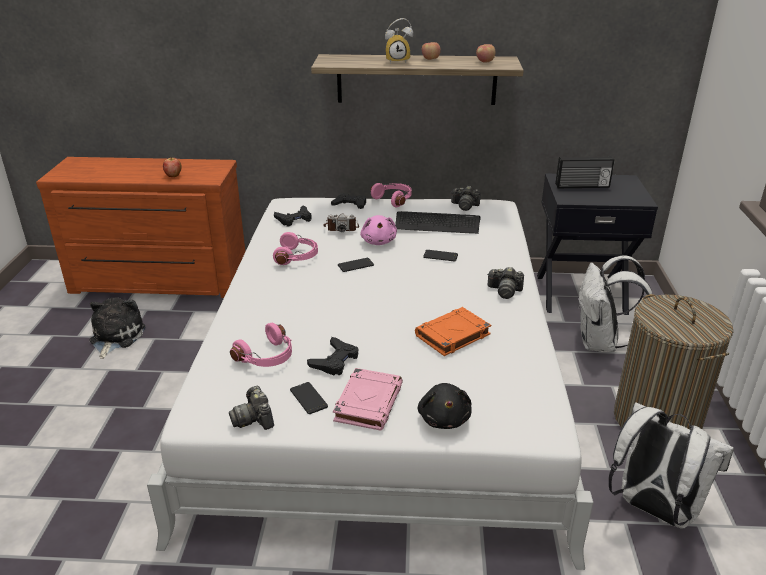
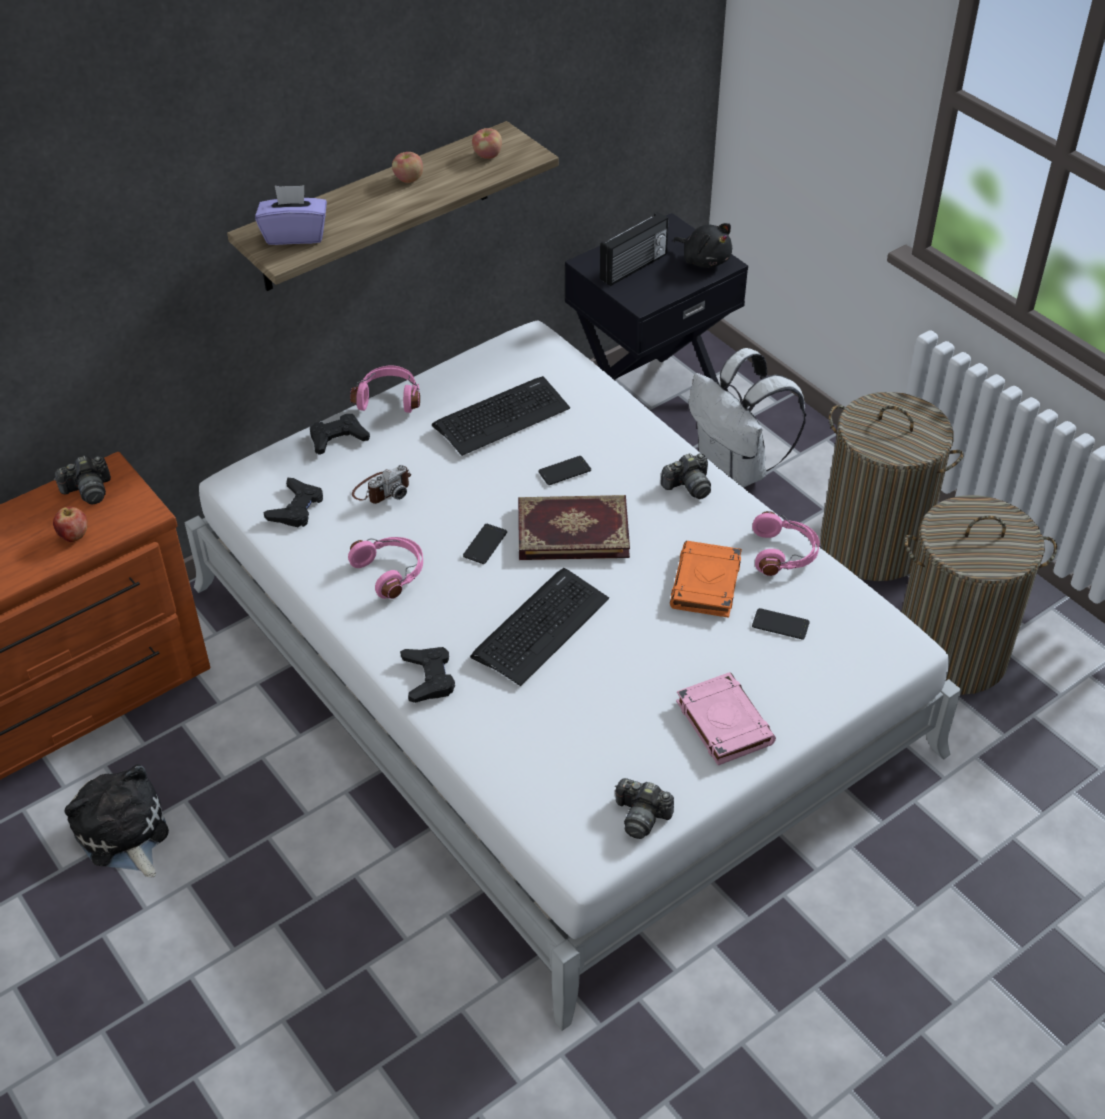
camera: 40 degrees left, 15 degrees up
pink headphones [230,323,292,367] -> pink headphones moved to [752,511,820,576]
phone [290,382,328,414] -> phone moved to [752,608,810,640]
black game controller [307,337,358,375] -> black game controller moved to [400,647,455,703]
pink plush toy [360,215,397,245] -> none
alarm clock [385,18,413,64] -> none
black plush toy [418,383,472,429] -> black plush toy moved to [673,223,732,268]
camera [451,186,480,211] -> camera moved to [54,456,111,505]
white backpack [609,402,734,529] -> laundry basket [902,495,1057,695]
none -> purple tissue box [255,185,327,245]
none -> keyboard [470,568,609,686]
none -> book [518,495,630,560]

